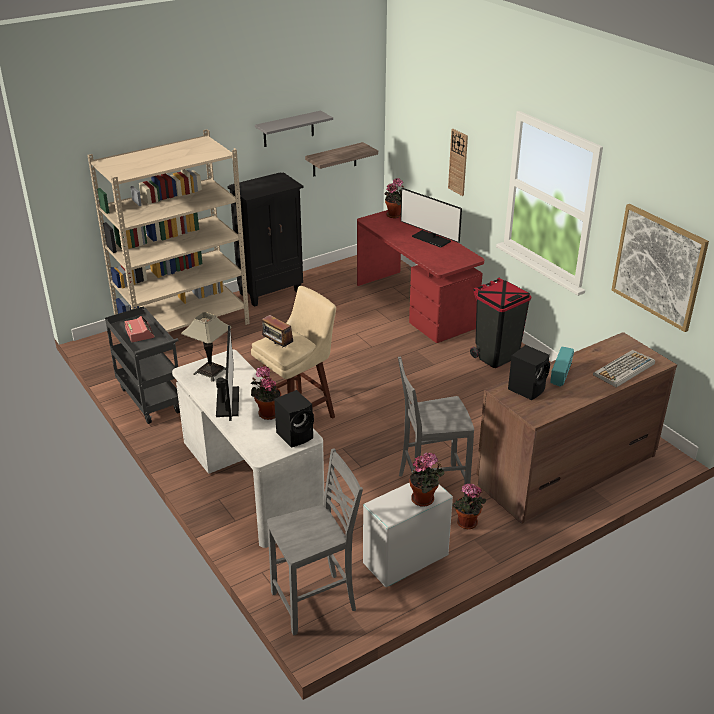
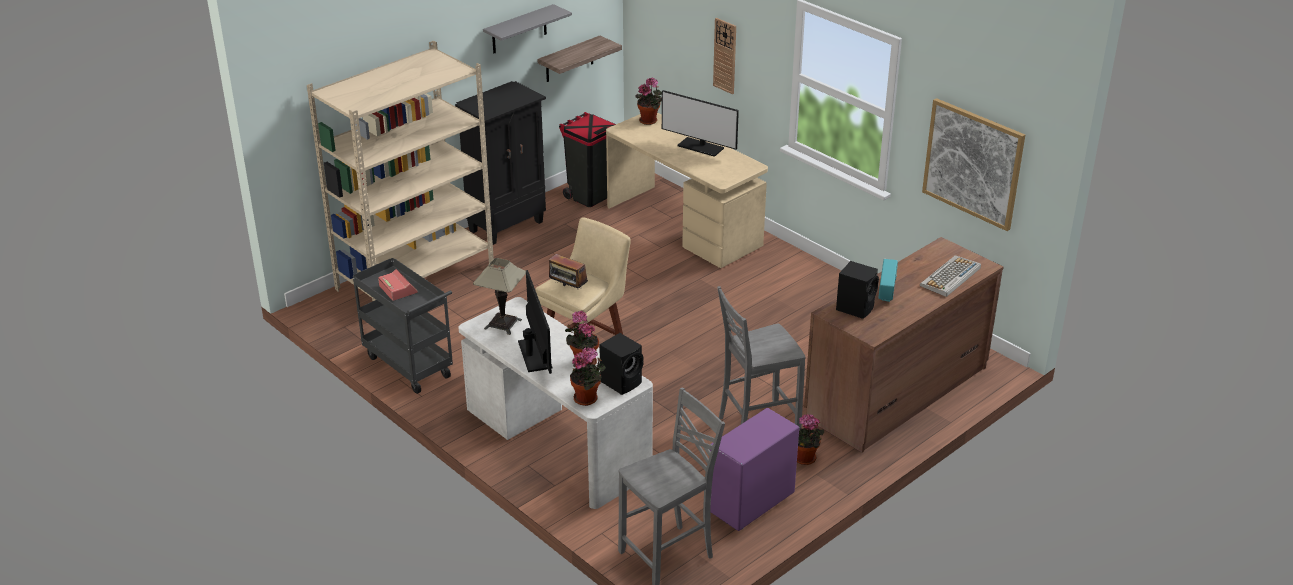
camera: 10 degrees left, 0 degrees up
red desk [357,210,484,343] -> beige desk [606,112,768,268]
white nightstand [363,482,453,587] -> purple nightstand [709,408,799,531]
potted plant [410,452,444,507] -> potted plant moved to [570,348,606,406]
black trash can [470,278,531,368] -> black trash can moved to [559,112,616,207]

